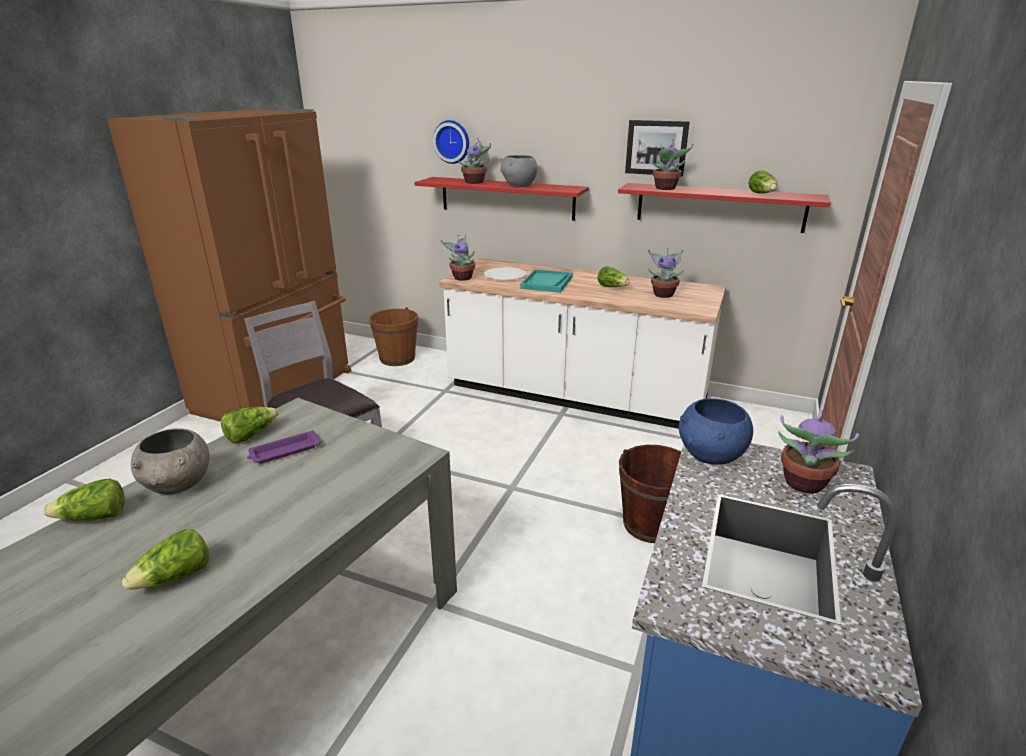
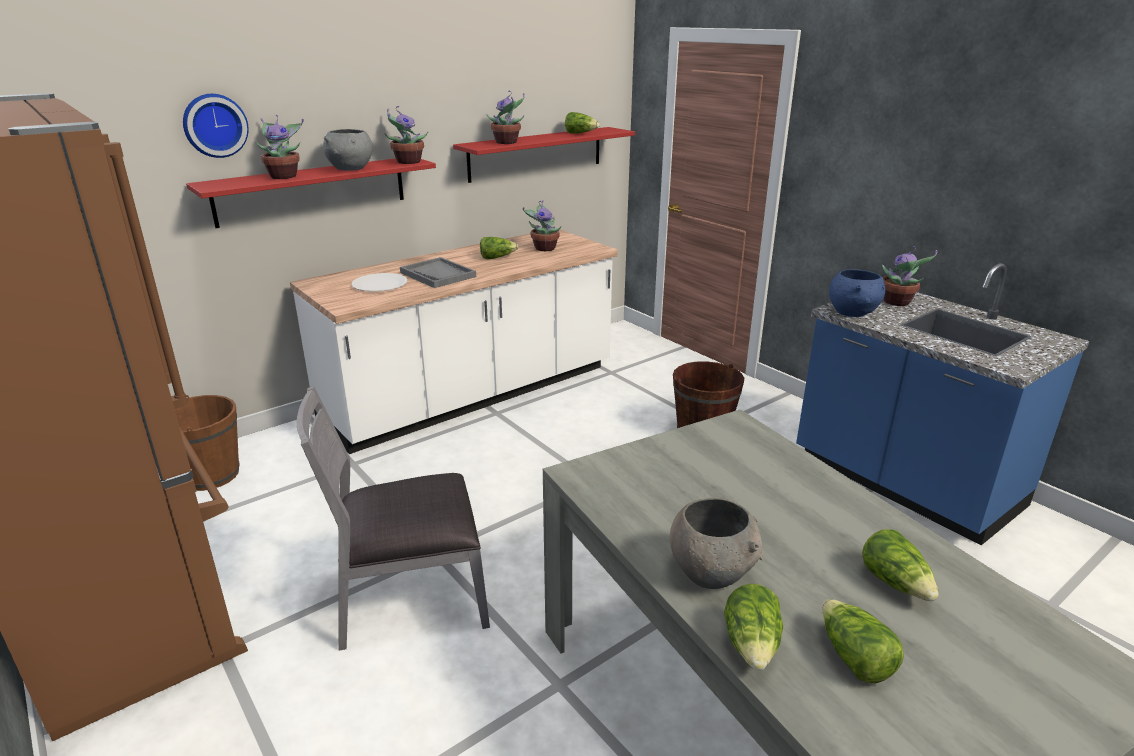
camera: 60 degrees left, 0 degrees up
lettuce [221,407,278,443] -> lettuce moved to [822,599,904,683]
purple tray [247,430,321,464] -> none
potted plant [441,235,475,281] -> potted plant moved to [384,106,428,164]
turquoise tray [520,269,573,293] -> grey tray [400,257,476,288]
picture [625,120,690,176] -> none

